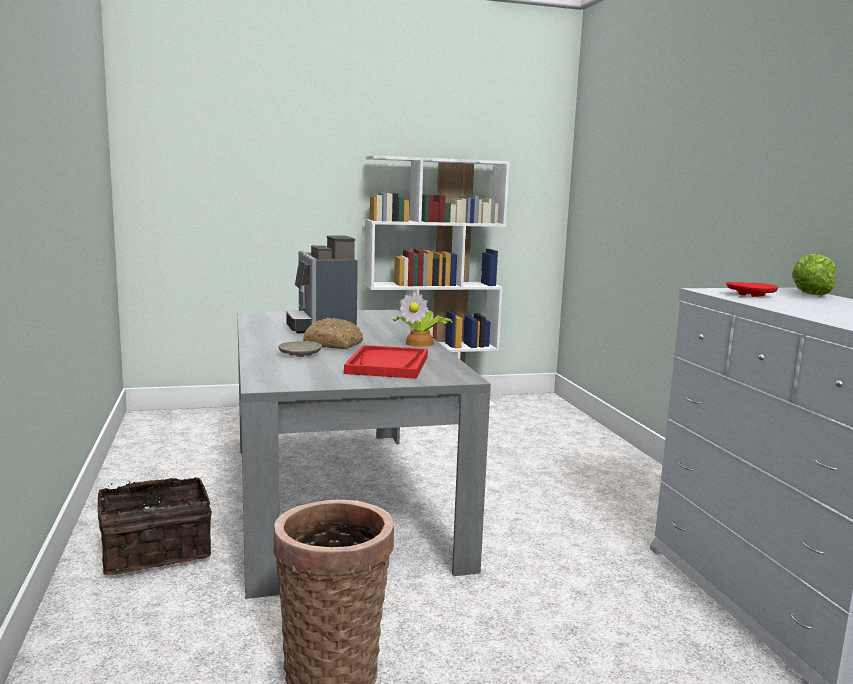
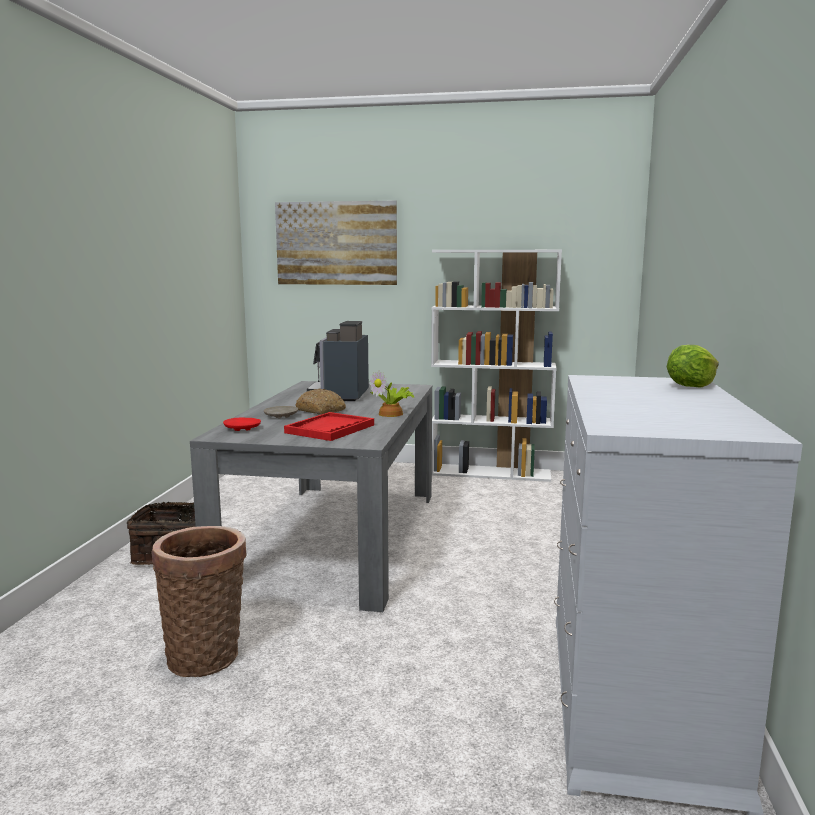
camera: 25 degrees right, 0 degrees up
red plate [726,282,778,297] -> red plate moved to [223,418,261,431]
none -> picture [275,201,397,285]

